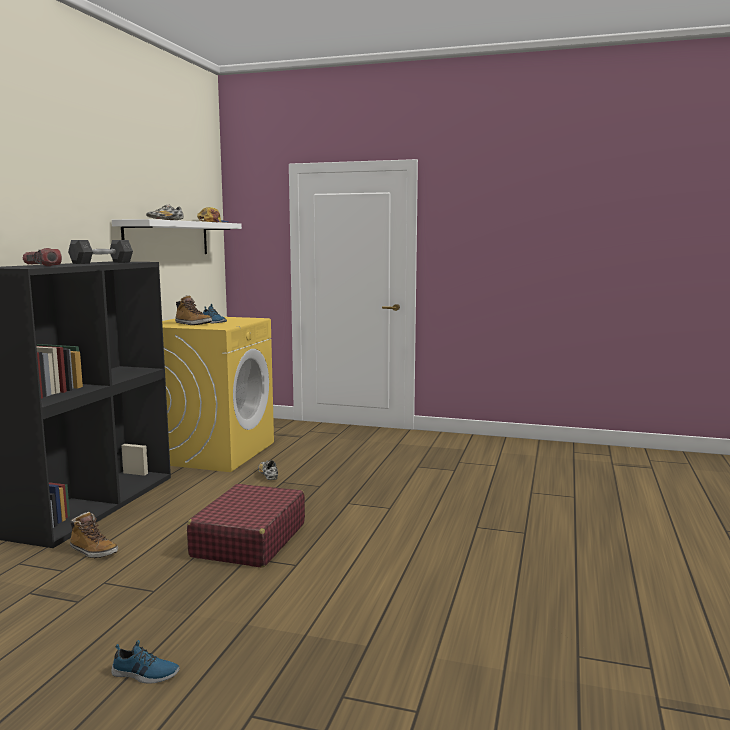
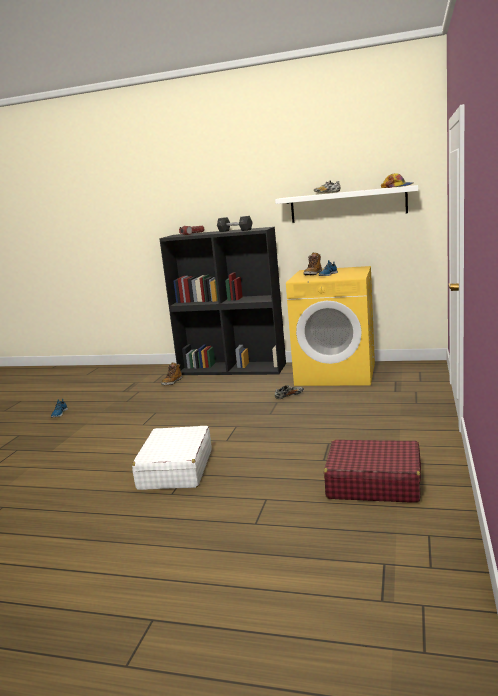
camera: 90 degrees right, 5 degrees up
red suitcase [187,484,305,568] -> red suitcase moved to [324,440,421,503]
none -> white suitcase [132,426,212,490]

